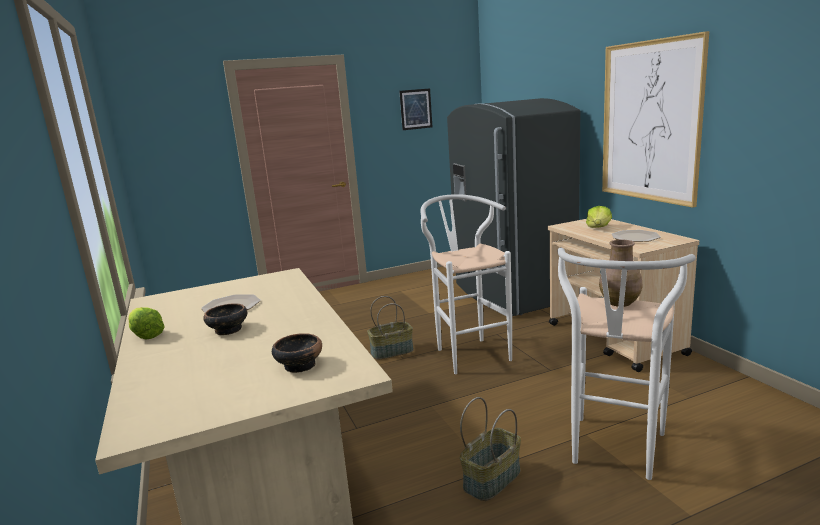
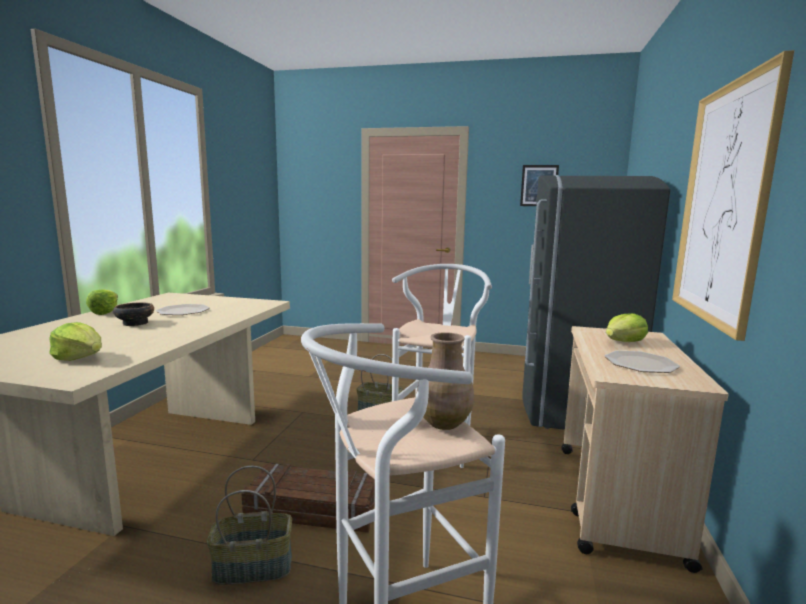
camera: 35 degrees right, 5 degrees down
bowl [272,333,322,373] -> lettuce [49,322,102,361]
none -> crate [242,464,375,533]

